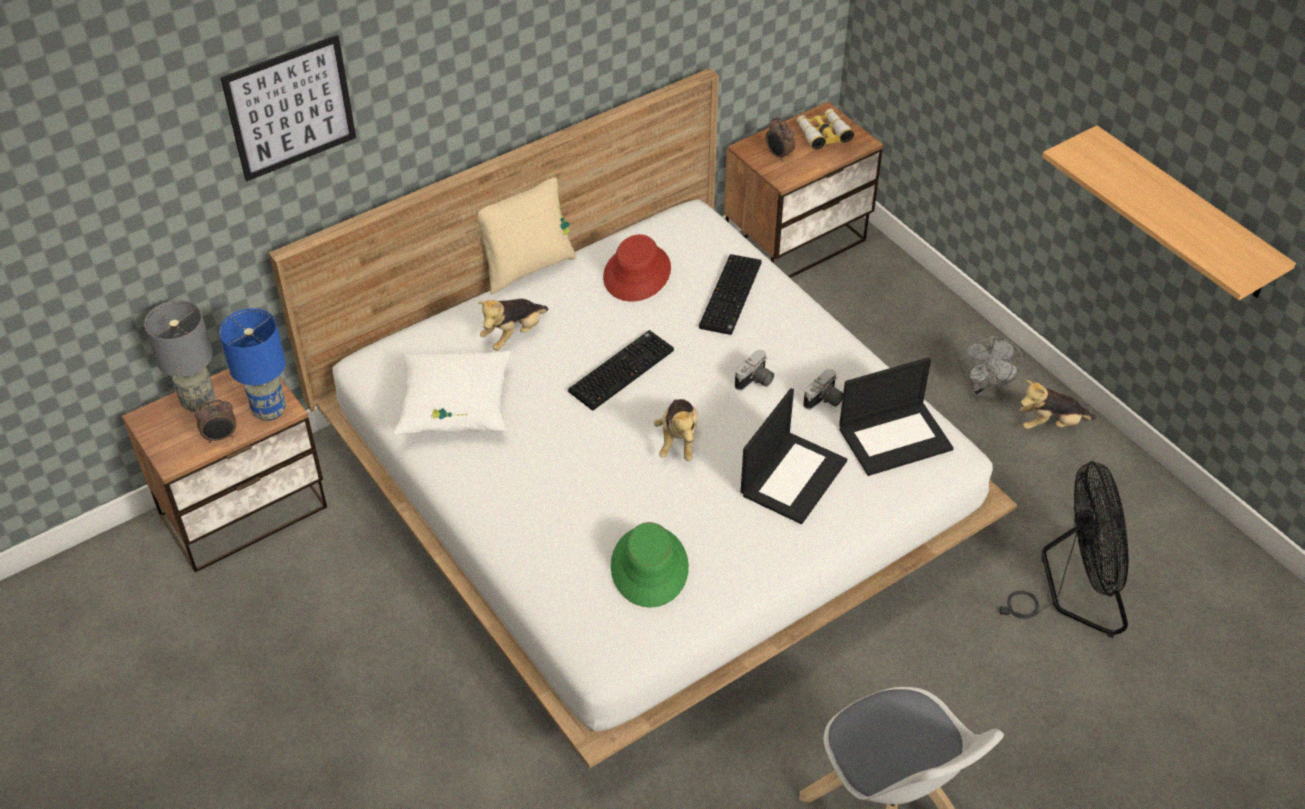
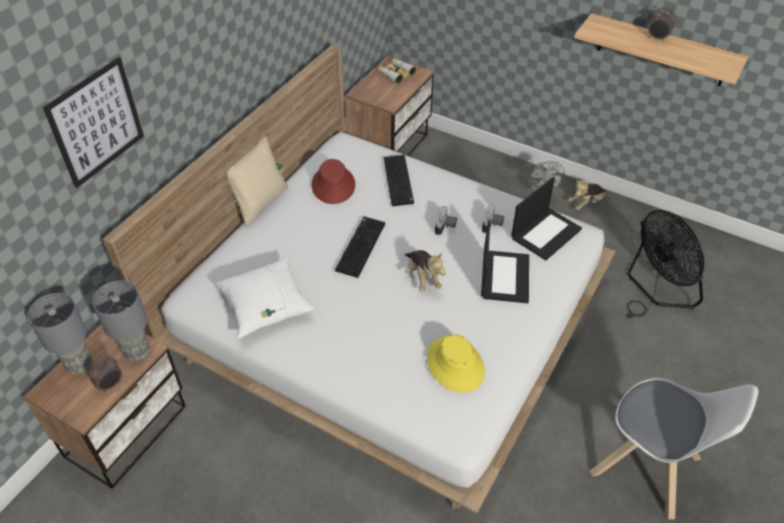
camera: 25 degrees left, 0 degrees up
blue table lamp [219,308,286,421] -> grey table lamp [92,281,150,362]
plush toy [478,299,548,351] -> none
green hat [611,522,689,608] -> yellow hat [427,334,485,393]
alarm clock [766,117,795,161] -> alarm clock moved to [648,7,676,41]

